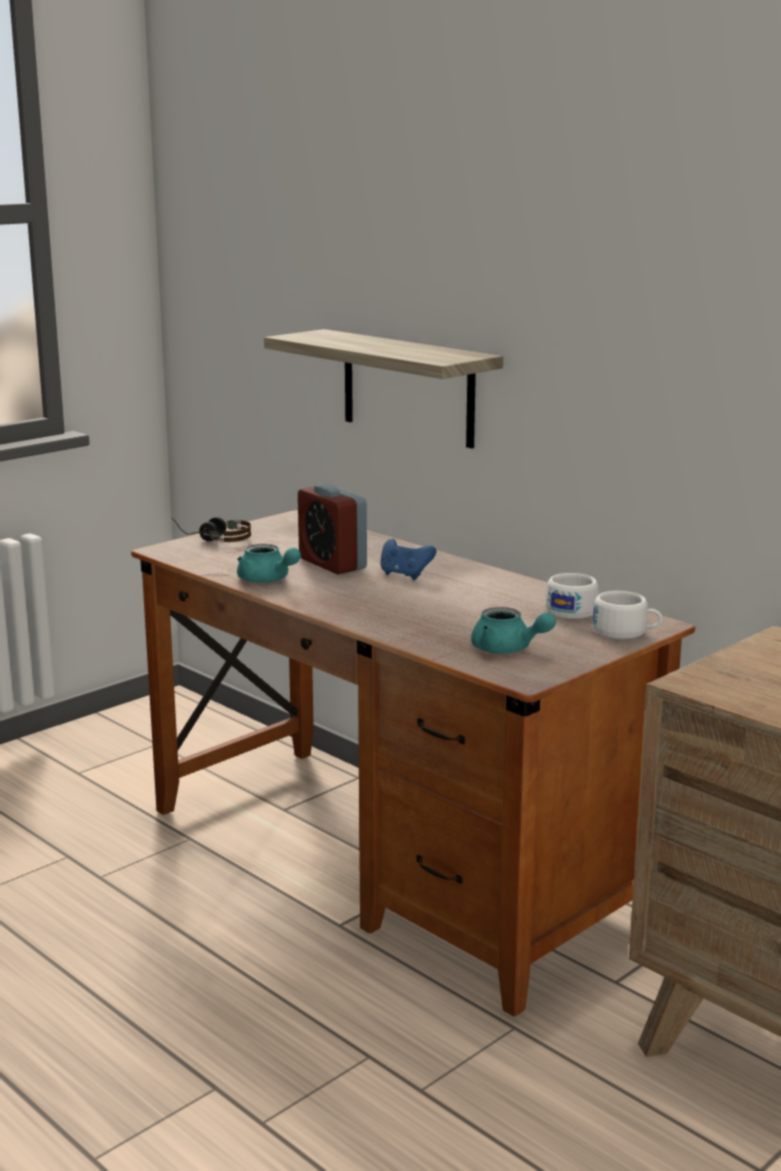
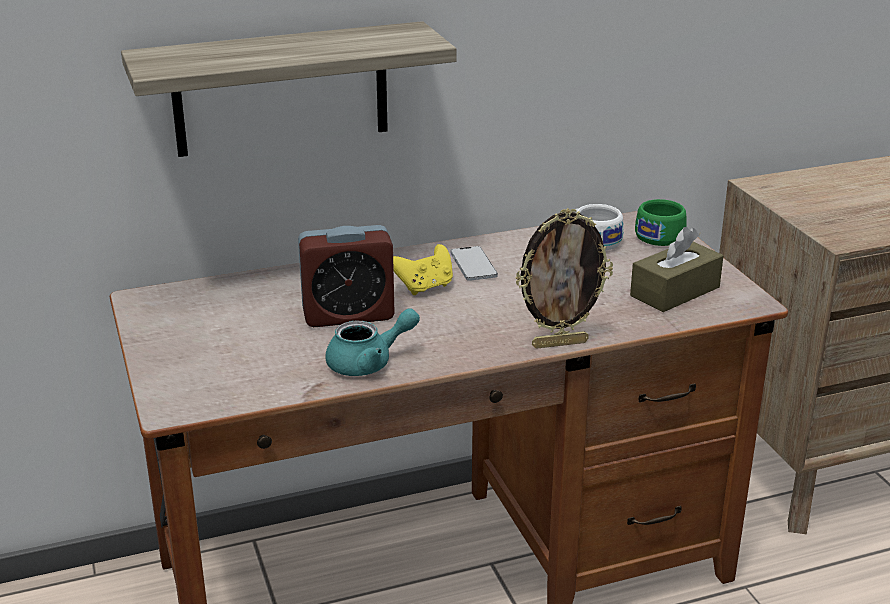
camera: 65 degrees left, 10 degrees up
headphones [171,517,251,542] -> none
blue game controller [380,539,436,580] -> yellow game controller [393,244,453,295]
turquoise teapot [471,607,556,653] -> brown tissue box [630,227,723,312]
white cup [592,591,663,639] -> green cup [635,199,686,246]
none -> phone [450,246,498,281]
none -> picture frame [515,208,613,349]

